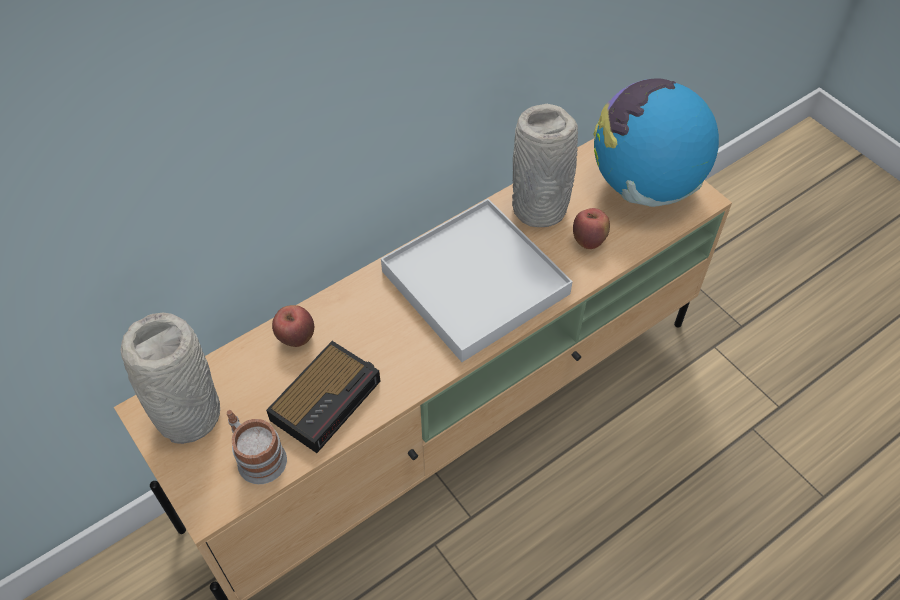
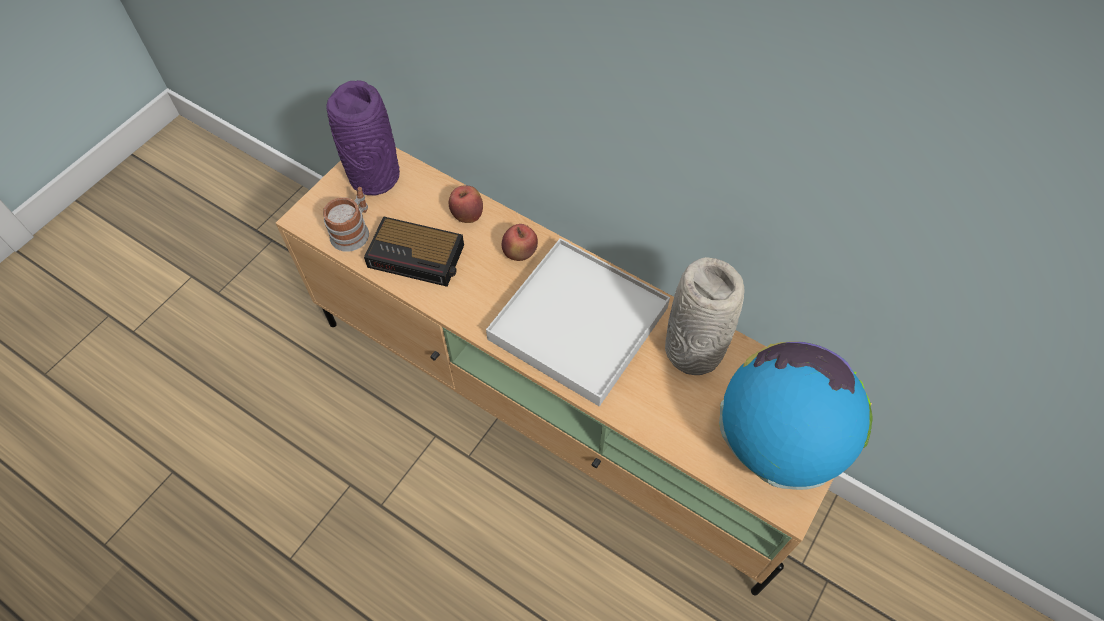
camera: 70 degrees right, 5 degrees up
grey vase [120,313,220,444] -> purple vase [326,80,400,195]
apple [573,208,610,249] -> apple moved to [502,224,538,261]

